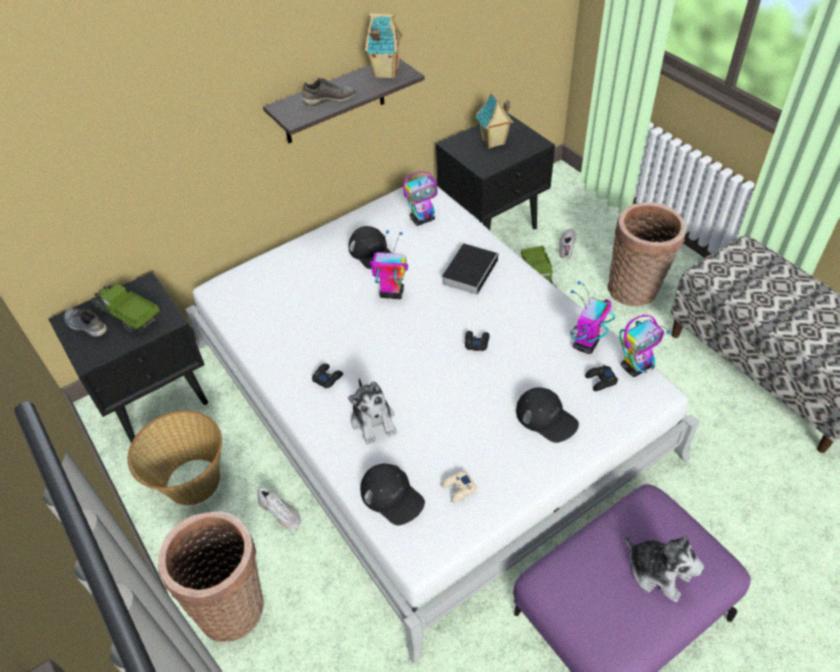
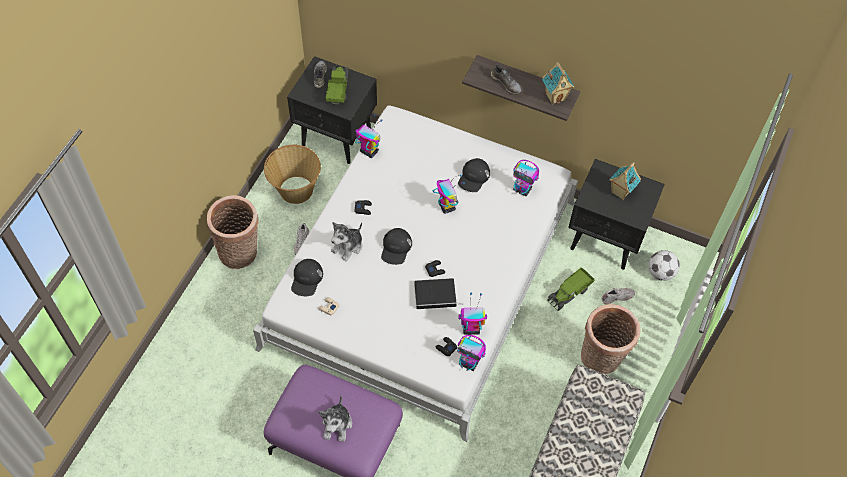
camera: 55 degrees right, 10 degrees up
book [442,244,499,295] -> book moved to [414,278,464,309]
black cap [516,388,579,443] -> black cap moved to [381,228,412,265]
none -> toy robot [355,115,382,158]
none -> football [648,250,680,281]

